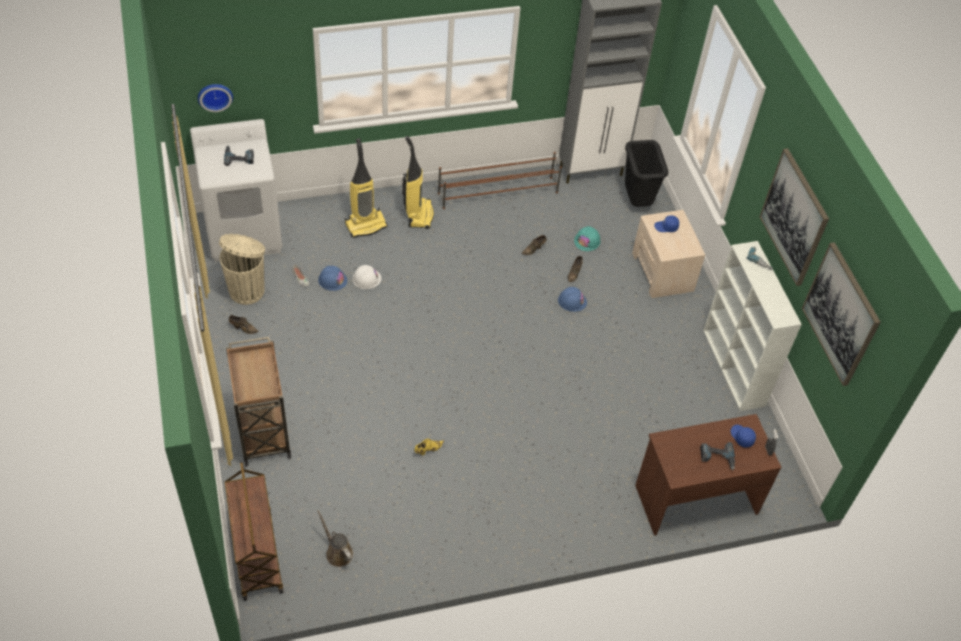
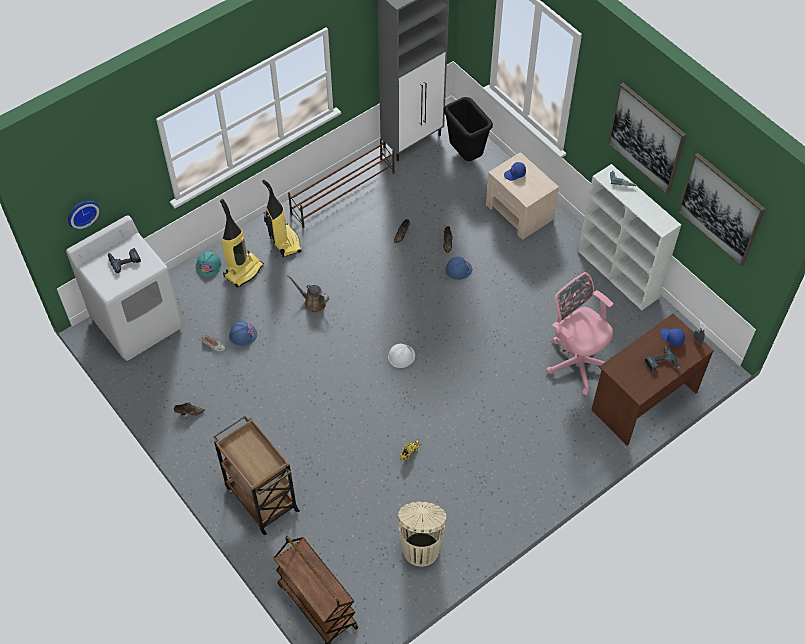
camera: 20 degrees left, 5 degrees up
beige trash can [219,234,265,305] -> beige trash can moved to [398,502,446,567]
brown watering can [317,510,353,567] -> brown watering can moved to [288,275,329,312]
white hard hat [353,265,382,289] -> white hard hat moved to [388,344,415,368]
turquoise hard hat [574,226,600,251] -> turquoise hard hat moved to [196,252,221,277]
none -> pink office chair [546,272,614,396]

